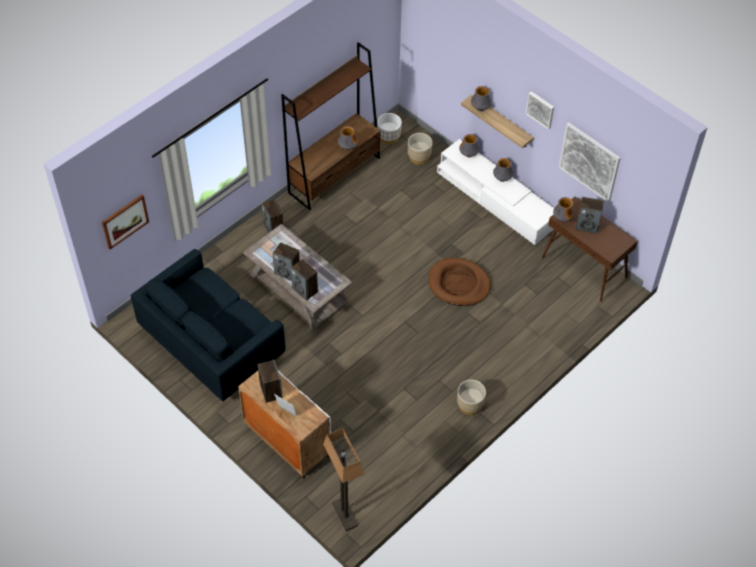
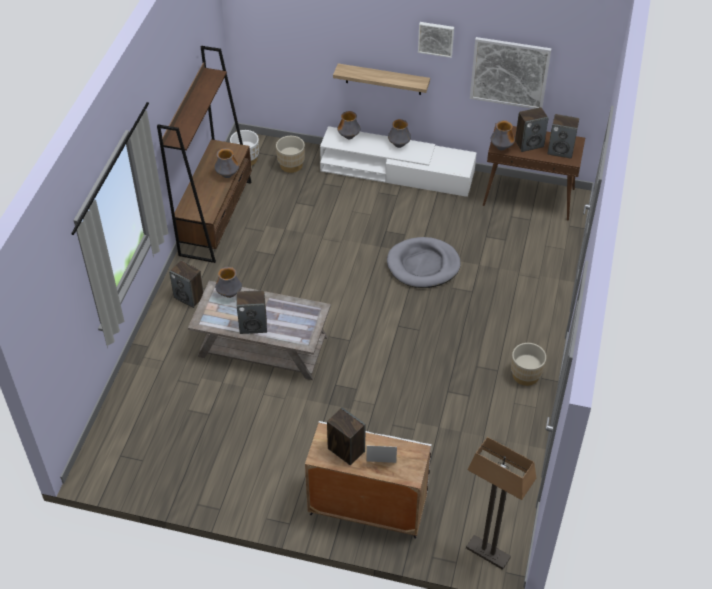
camera: 30 degrees left, 5 degrees down
picture [102,195,149,249] -> none
blue sofa [131,249,286,401] -> none
speaker [291,259,318,301] -> speaker moved to [547,114,579,159]
brown dog bed [428,258,491,306] -> grey dog bed [387,237,461,288]
vase [471,86,492,111] -> vase moved to [215,267,242,298]

